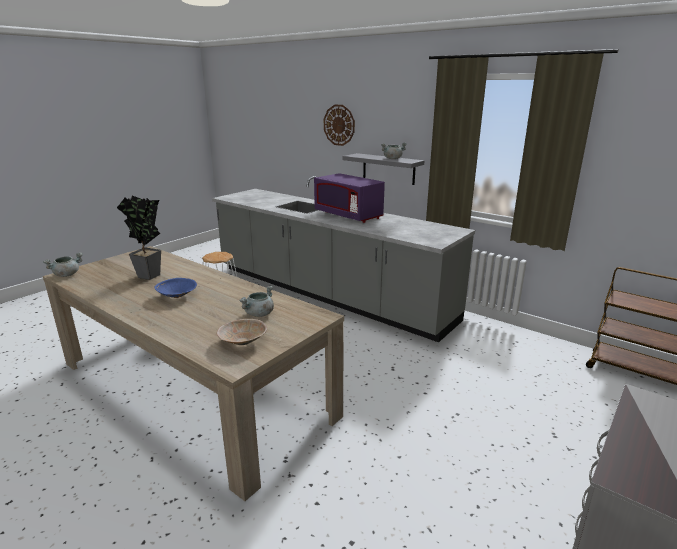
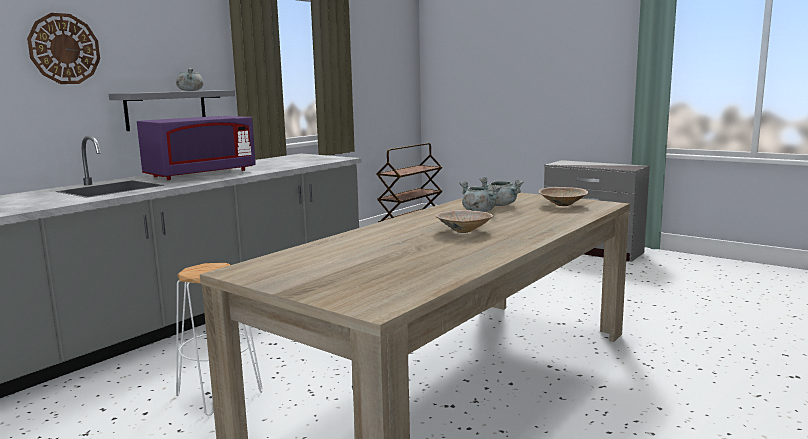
camera: 90 degrees left, 10 degrees down
grey cooking pot [43,252,83,277] -> grey cooking pot moved to [460,181,501,212]
potted plant [117,196,161,280] -> none
blue bowl [155,278,197,298] -> beige bowl [435,210,493,233]

